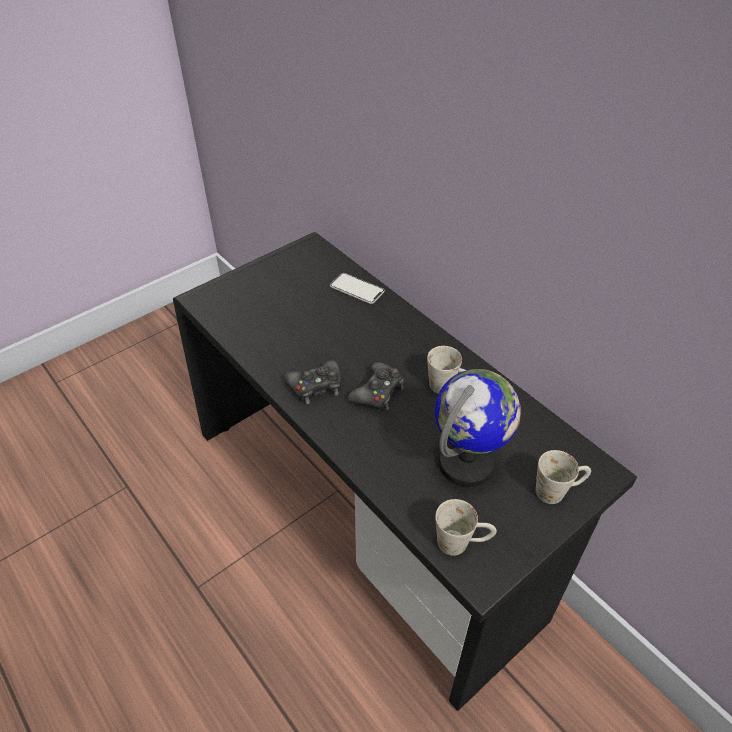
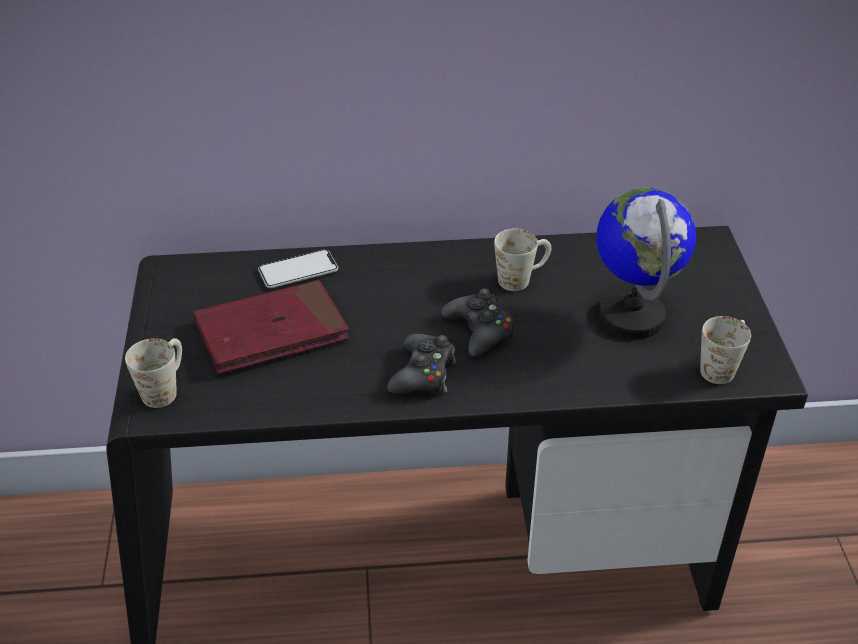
camera: 55 degrees left, 5 degrees down
white mug [536,450,591,504] -> white mug moved to [125,338,182,408]
none -> red book [193,280,350,374]

